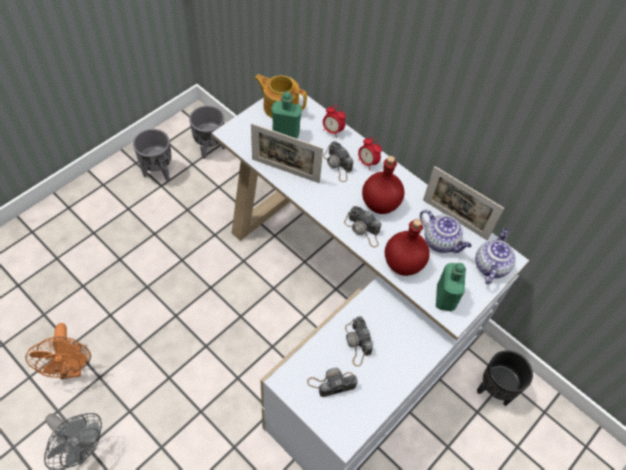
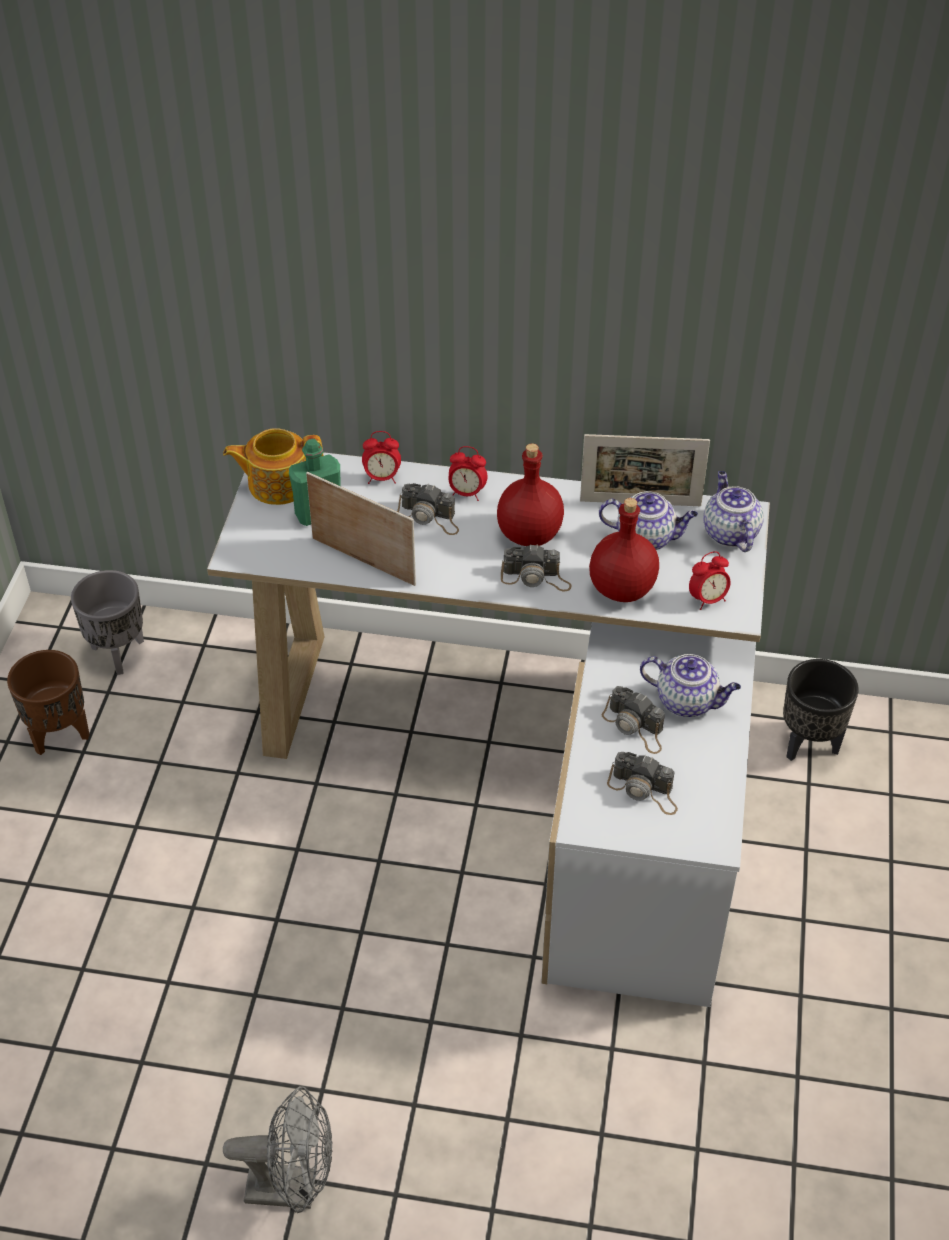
camera: 30 degrees left, 10 degrees down
orange fan [25,323,91,379] -> none
grey planter [133,129,172,181] -> brown planter [7,650,90,755]
picture frame [251,123,323,183] -> picture frame turned 135 degrees counterclockwise [306,472,416,586]
camera [307,368,358,397] -> camera turned 105 degrees counterclockwise [607,752,678,815]
green bottle [436,263,466,311] -> alarm clock [689,551,731,610]
none -> teapot [640,654,741,717]

